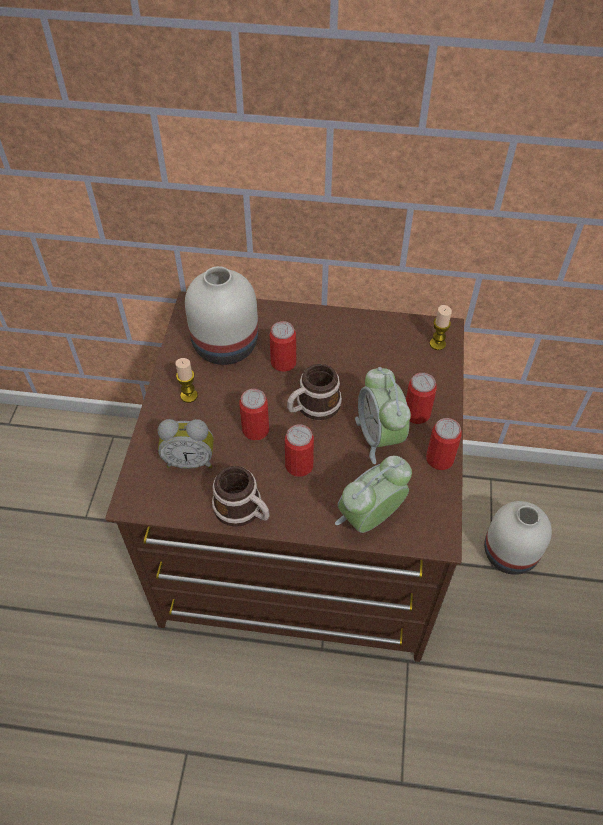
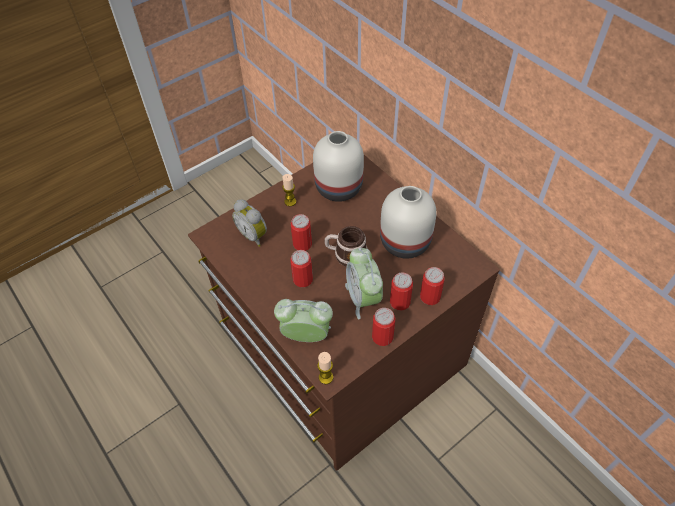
camera: 45 degrees right, 0 degrees up
mug [212,466,270,527] -> none
can [270,321,296,372] -> can moved to [420,267,445,305]
alarm clock [355,367,411,464] -> alarm clock turned 45 degrees counterclockwise [345,248,383,319]
candle [429,305,452,350] -> candle moved to [317,352,333,384]
white vase [484,501,552,575] -> white vase moved to [380,186,436,259]

